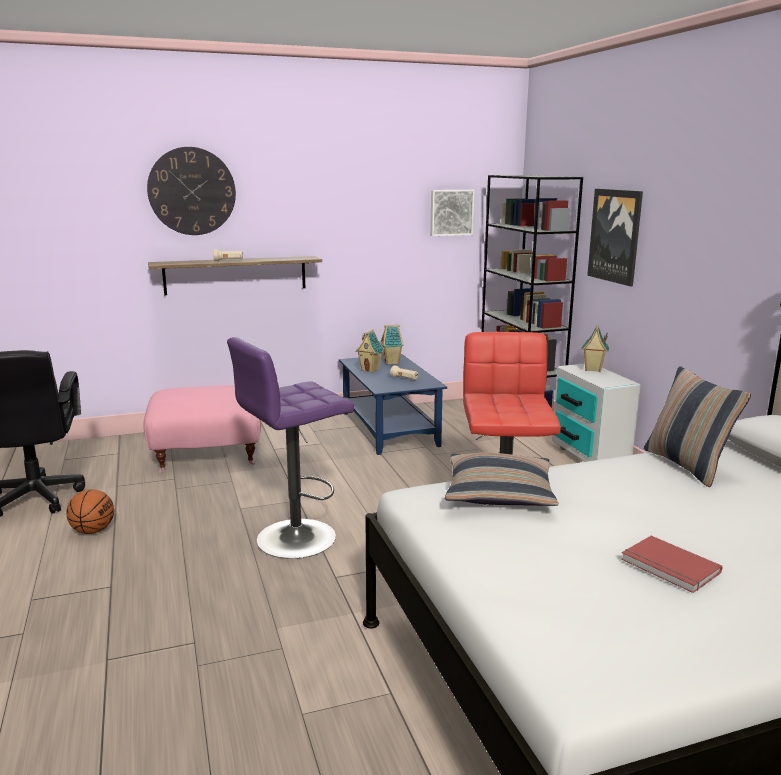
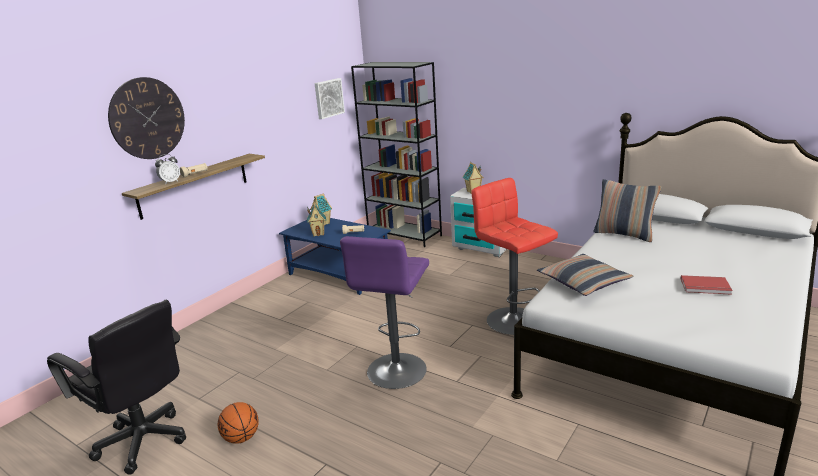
camera: 35 degrees left, 5 degrees up
pink ottoman [143,385,261,473] -> none
picture [587,189,643,287] -> none
none -> alarm clock [155,154,180,183]

